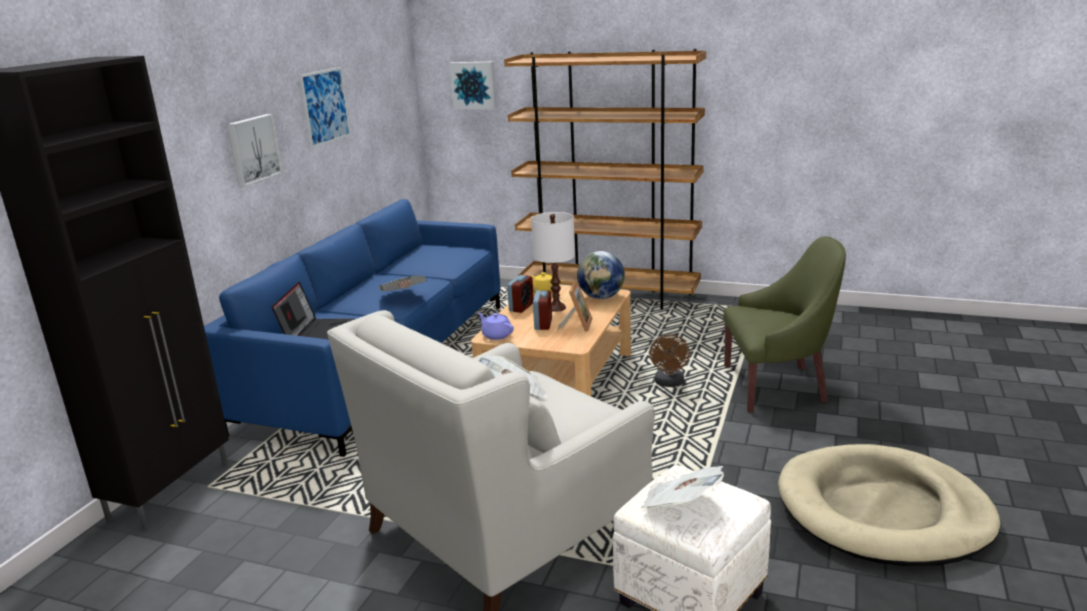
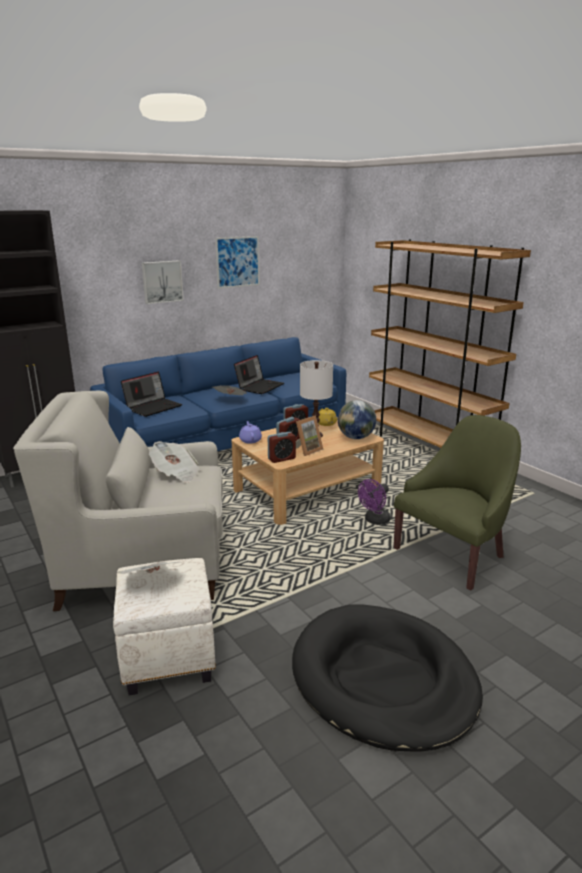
camera: 35 degrees right, 0 degrees up
picture [450,62,497,109] -> none
brown fan [649,334,690,387] -> purple fan [358,479,391,525]
green armchair [723,237,846,412] -> green armchair turned 75 degrees counterclockwise [394,415,521,591]
beige dog bed [778,444,1000,566] -> black dog bed [292,604,483,752]
none -> laptop [234,355,284,394]
none -> alarm clock [268,432,296,463]

